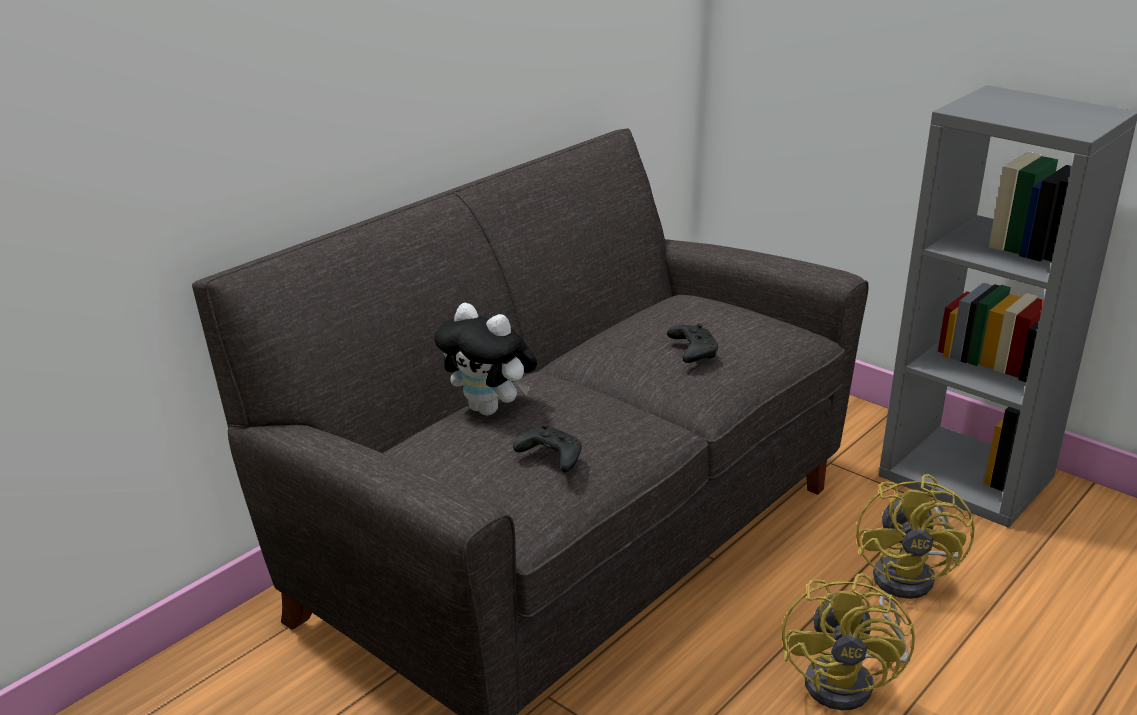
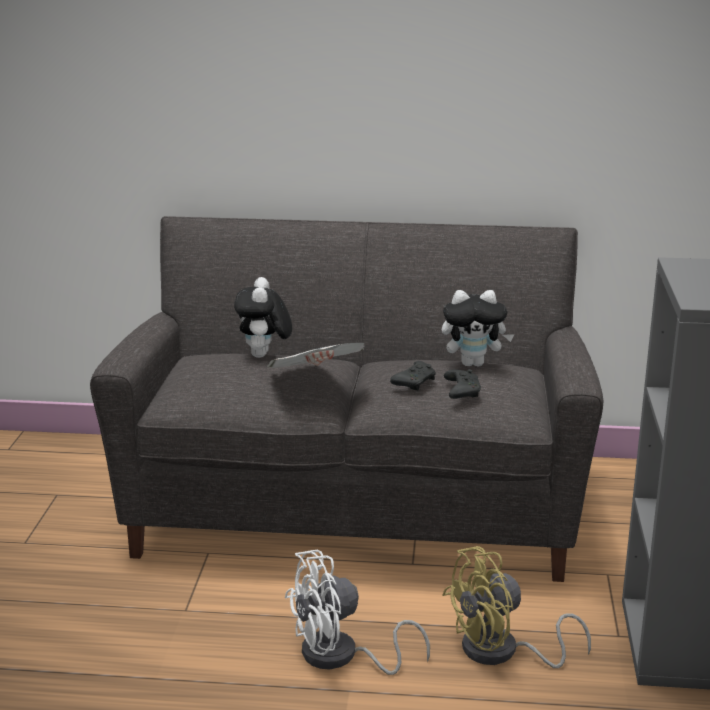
camera: 55 degrees right, 5 degrees down
black game controller [513,424,582,472] -> black game controller moved to [444,369,481,399]
yellow fan [782,573,915,710] -> white fan [285,550,430,675]
none -> newspaper [268,343,365,368]
none -> plush toy [442,290,514,366]

